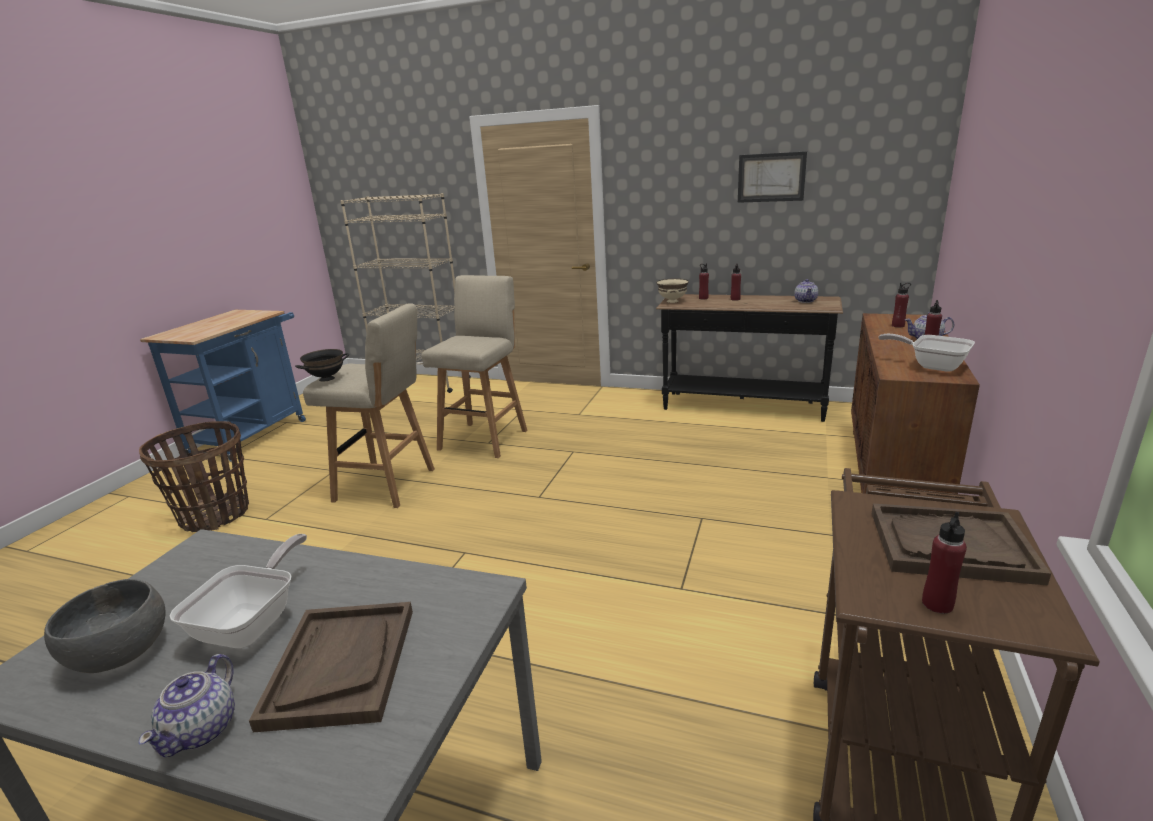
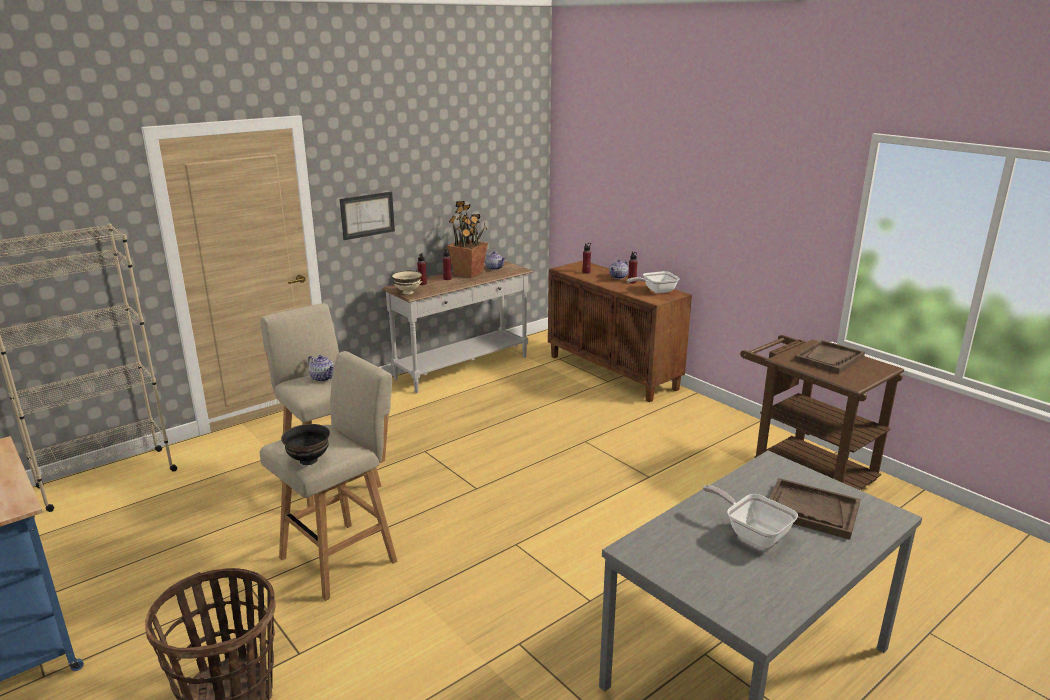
camera: 60 degrees left, 0 degrees up
grey bowl [44,579,165,673] -> none
teapot [139,654,235,757] -> teapot moved to [308,355,334,382]
black console table [656,294,843,422] -> white console table [382,261,533,393]
picture [738,151,807,203] -> picture moved to [340,192,395,240]
red bottle [922,512,967,614] -> none
none -> potted plant [447,201,488,278]

